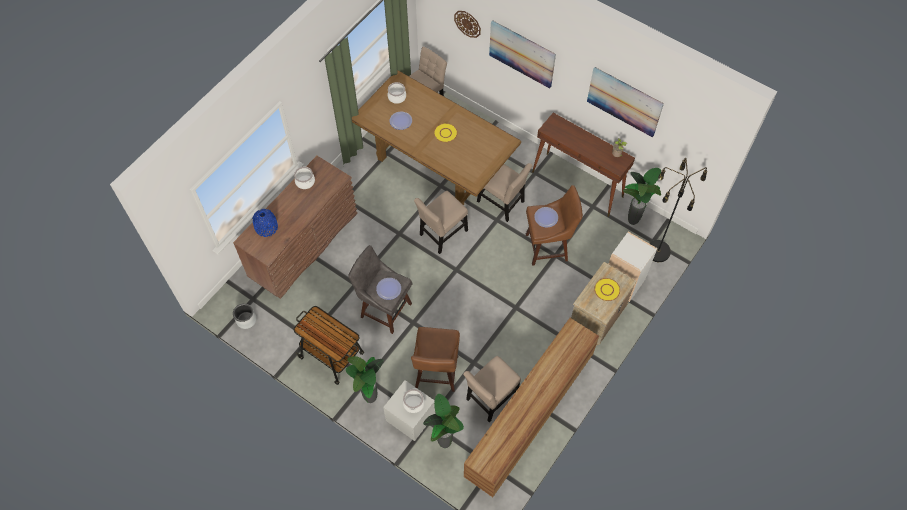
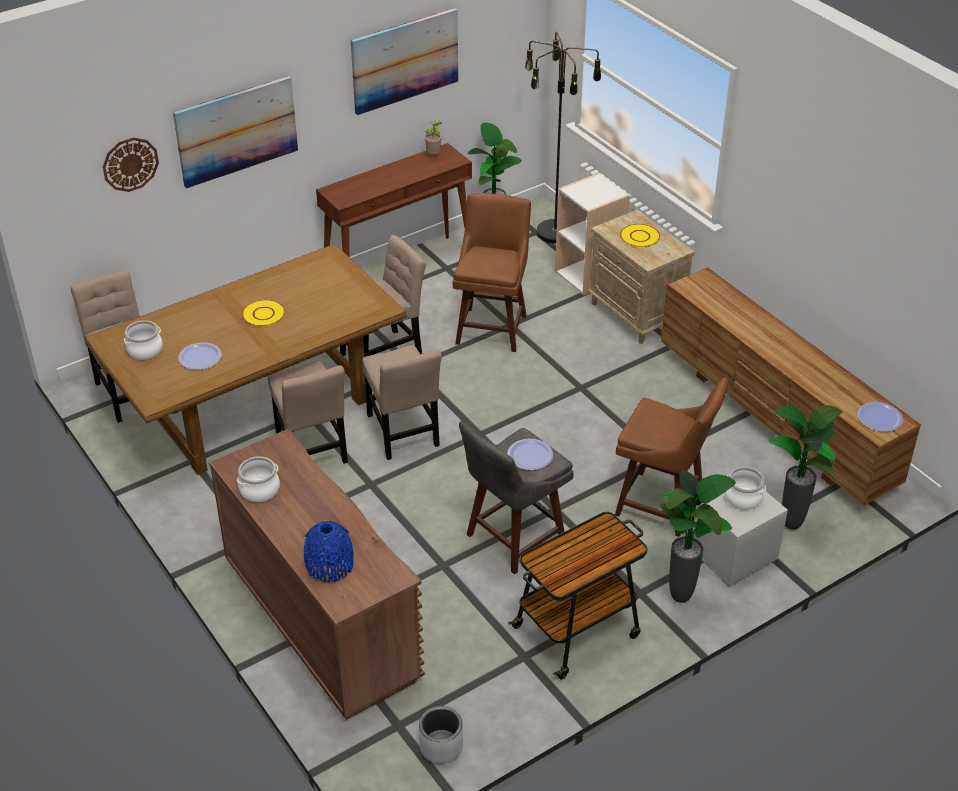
camera: 70 degrees left, 20 degrees down
beige chair [463,356,521,422] -> beige chair moved to [268,361,348,464]
plate [534,207,558,228] -> plate moved to [858,402,903,432]

